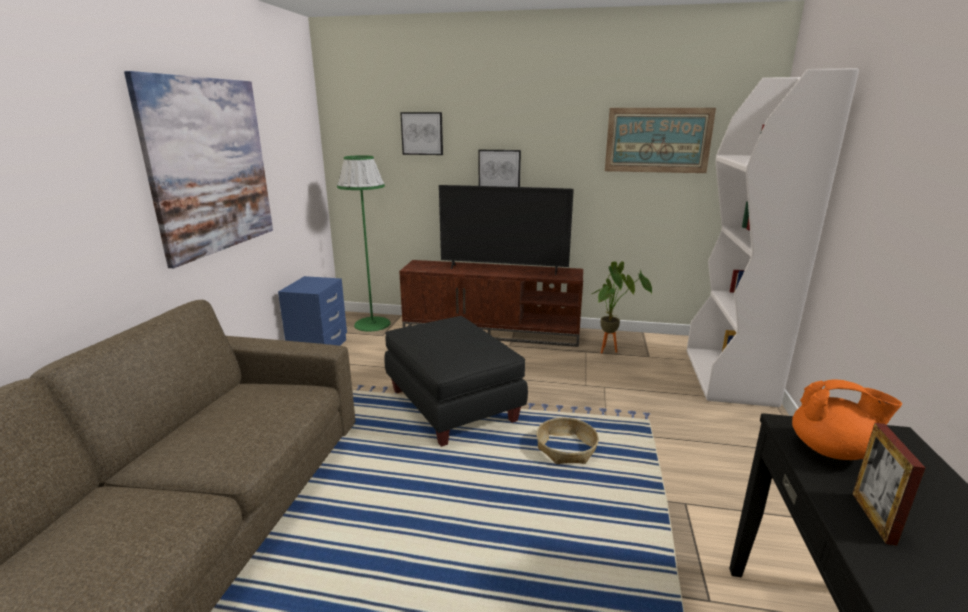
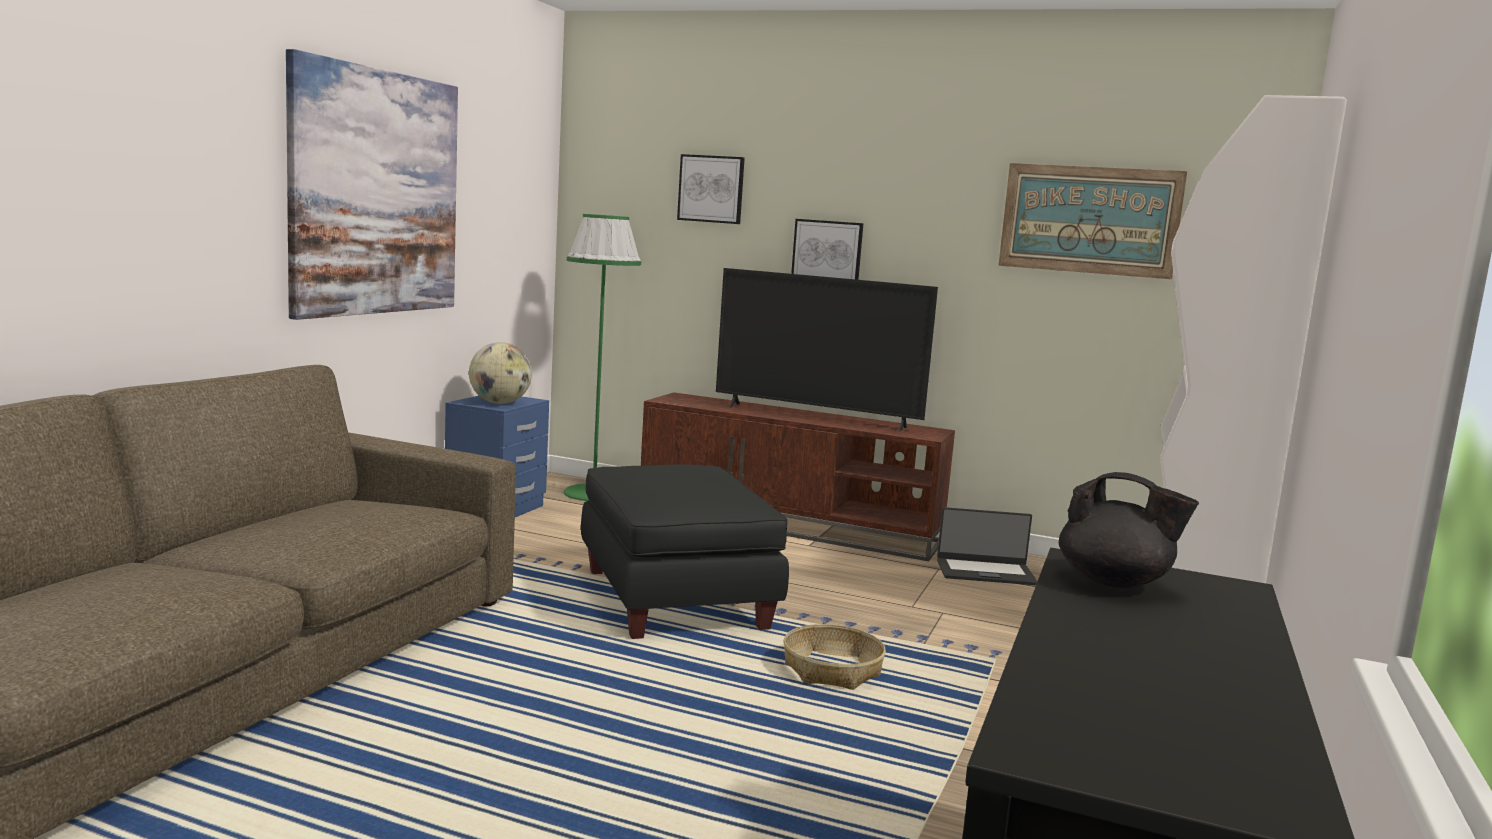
camera: 10 degrees right, 10 degrees down
potted plant [591,261,652,353] -> laptop [937,507,1037,585]
orange teapot [792,379,902,460] -> black teapot [1059,472,1199,589]
picture frame [853,423,925,546] -> none
none -> globe [469,342,532,404]

